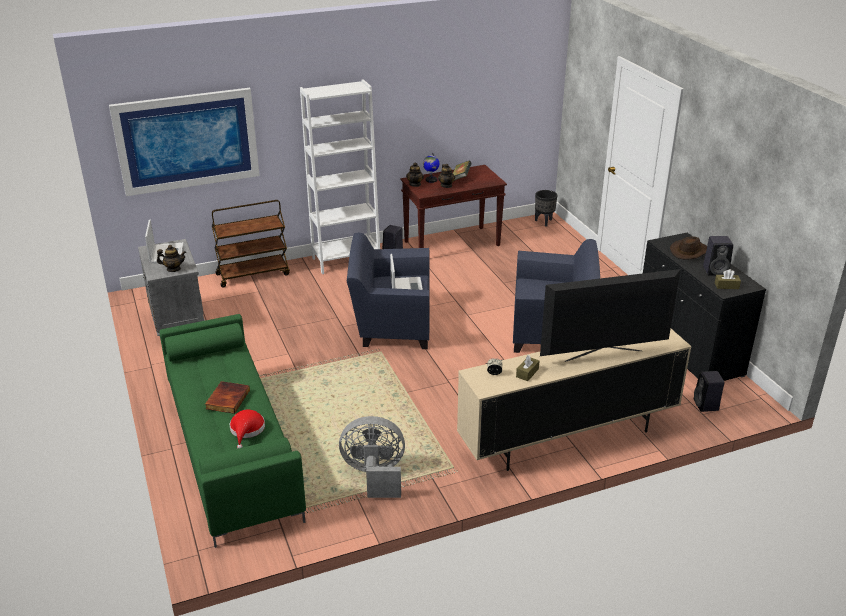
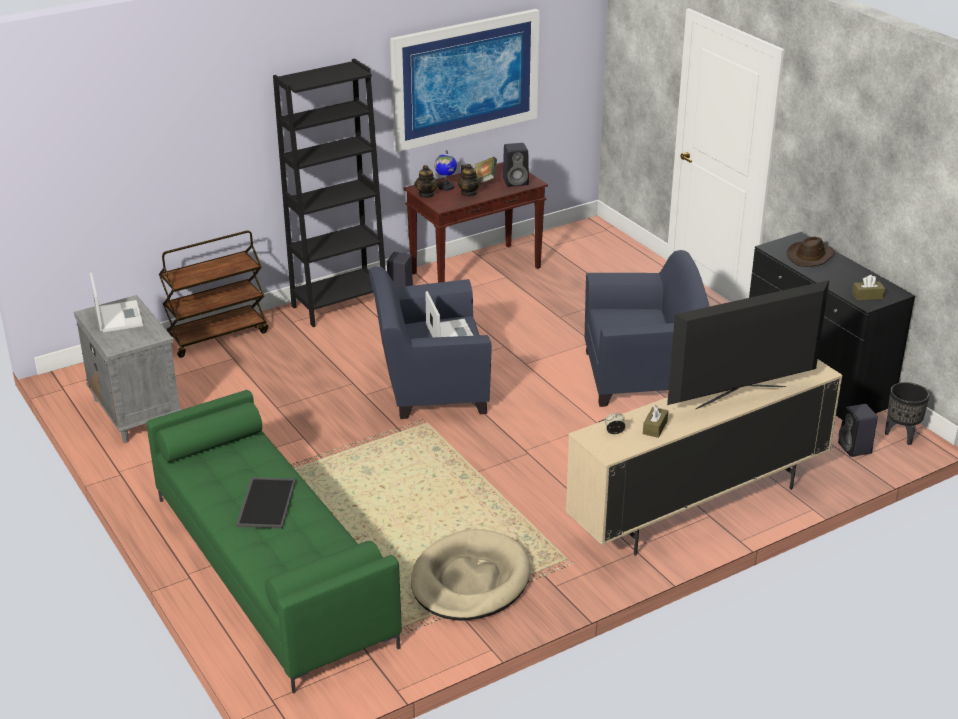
camera: 10 degrees left, 0 degrees up
picture [109,88,260,196] -> picture moved to [390,9,540,152]
teapot [157,245,186,272] -> none
book [205,381,250,414] -> tray [236,477,296,529]
red hat [230,410,265,448] -> none
white bookcase [300,79,380,274] -> black bookcase [273,58,386,327]
grey fan [339,416,405,498] -> beige dog bed [411,529,530,620]
black planter [535,190,557,227] -> black planter moved to [885,382,929,445]
black speaker [703,236,733,276] -> black speaker moved to [503,143,529,187]

